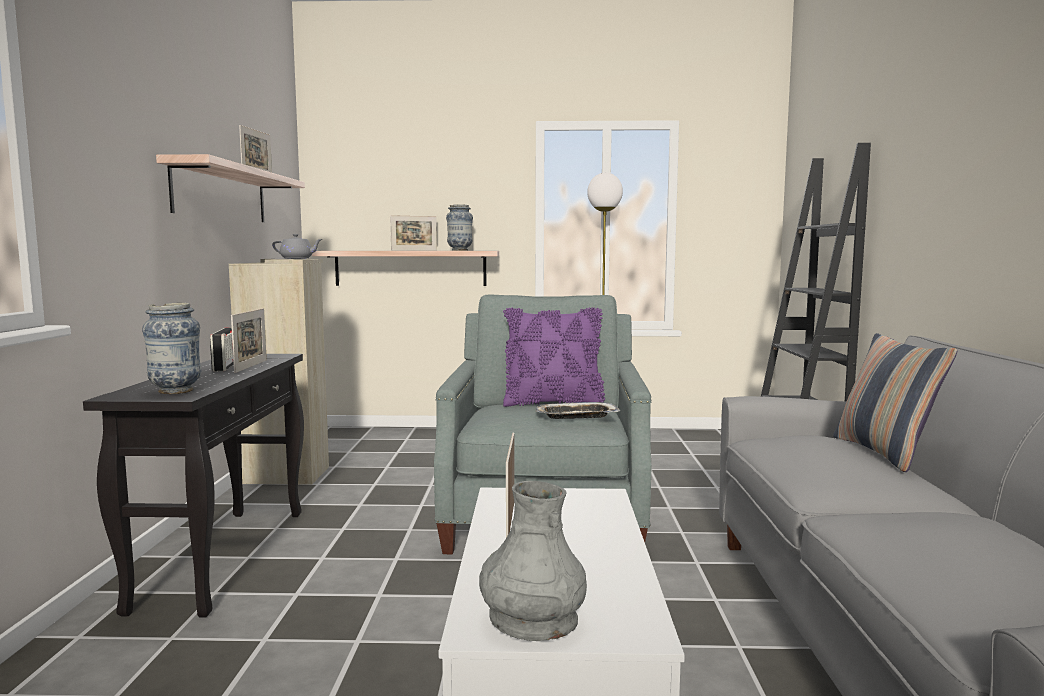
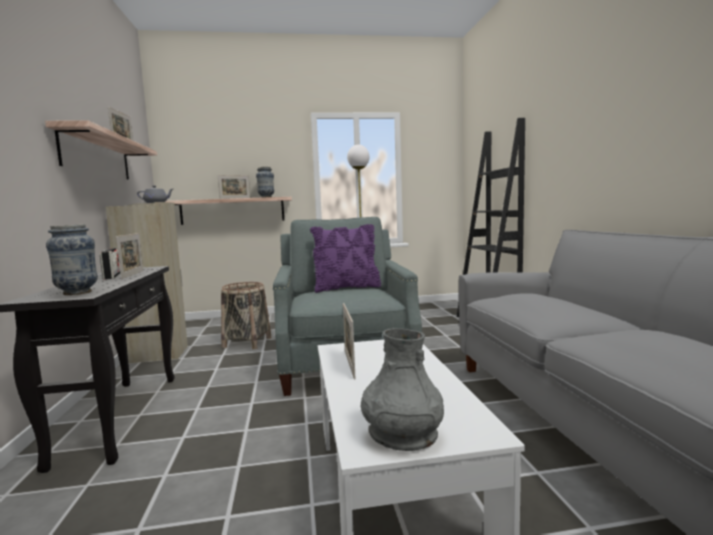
camera: 10 degrees left, 0 degrees up
tray [536,402,620,419] -> none
pillow [833,333,957,472] -> none
none -> basket [221,282,271,349]

